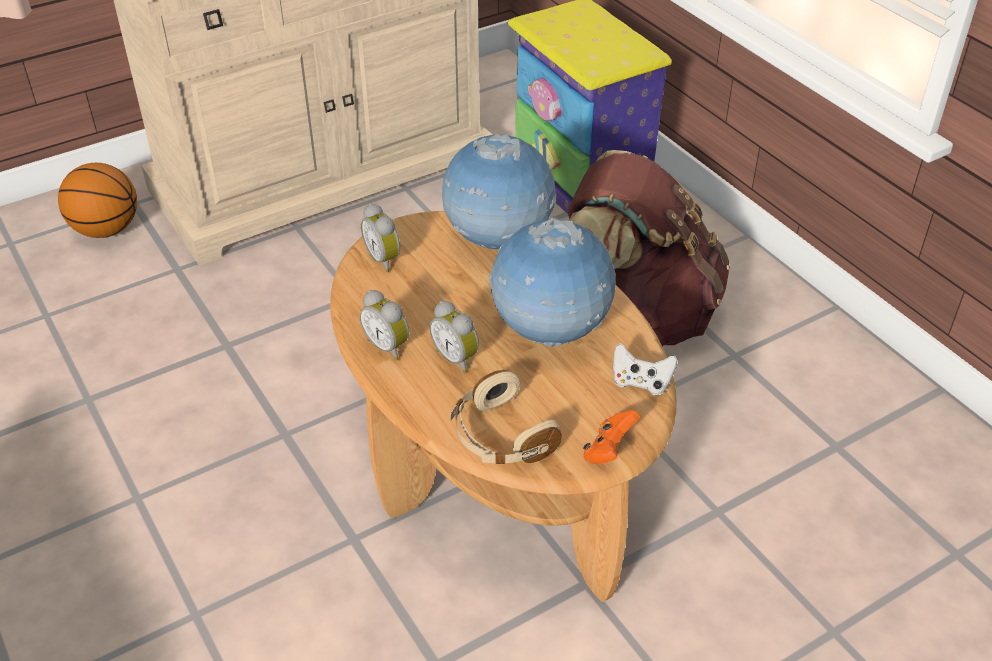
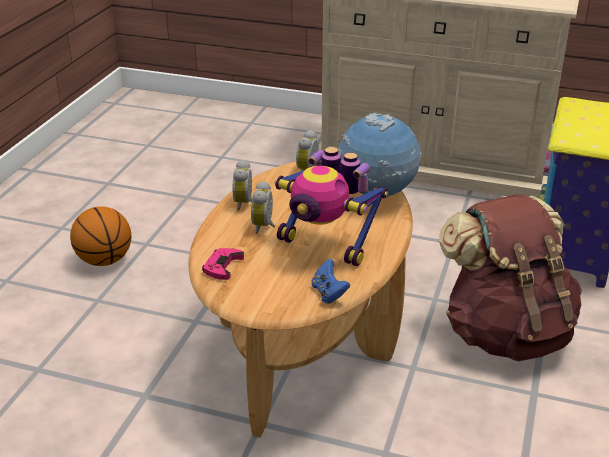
camera: 50 degrees right, 10 degrees down
basketball [58,163,137,238] -> basketball moved to [70,206,131,266]
beige headphones [450,370,562,464] -> pink game controller [202,248,244,280]
globe [488,217,616,347] -> toy robot [275,147,388,267]
orange game controller [583,410,640,464] -> none
white game controller [613,343,677,395] -> blue game controller [311,259,350,304]

